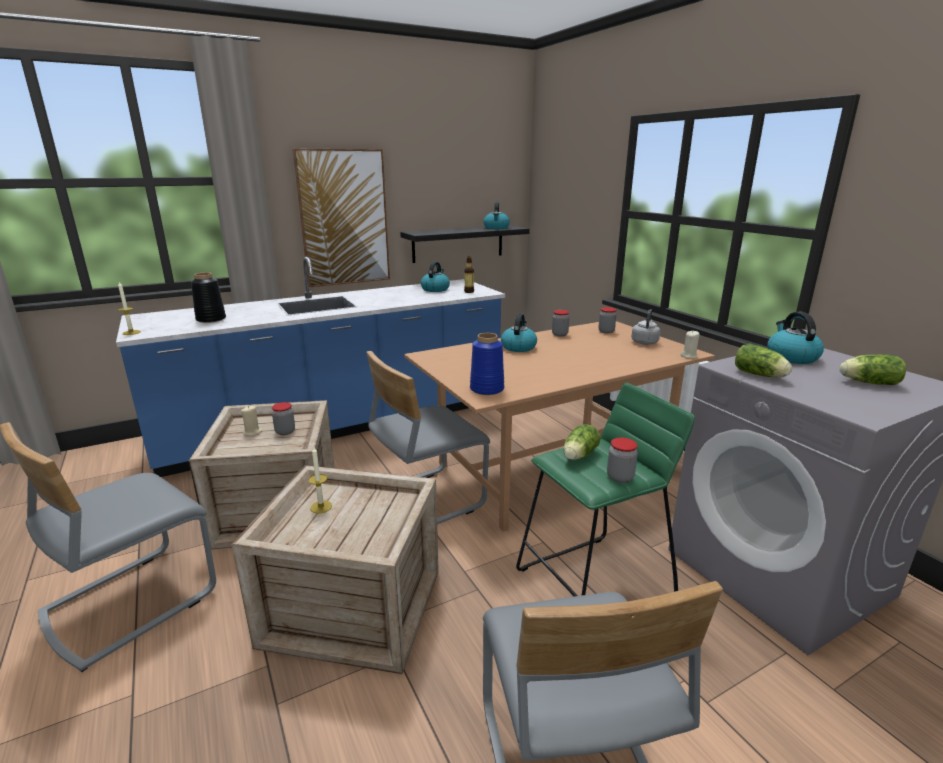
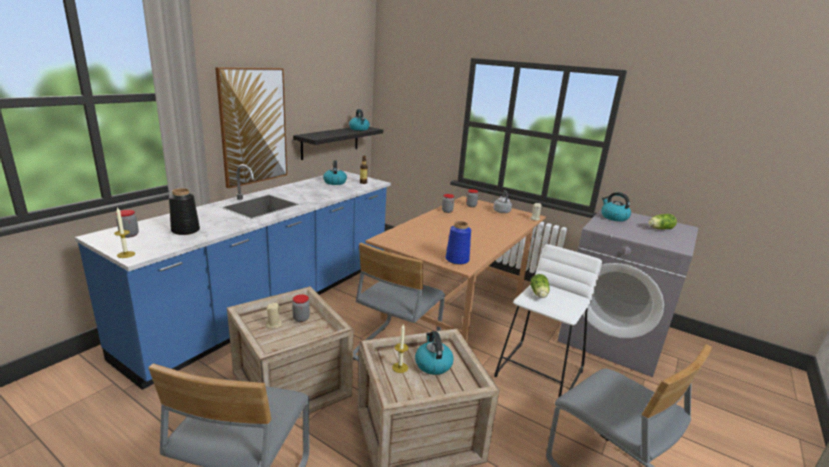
camera: 30 degrees left, 0 degrees up
kettle [501,313,537,352] -> kettle moved to [415,331,454,375]
green stool [516,383,695,596] -> white stool [494,244,602,398]
jar [607,438,638,483] -> jar moved to [116,210,139,238]
lettuce [735,344,792,377] -> none

